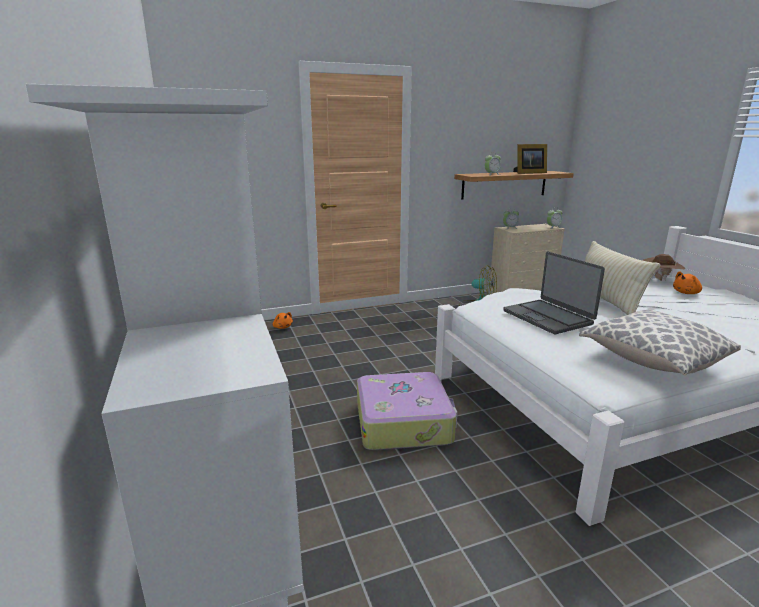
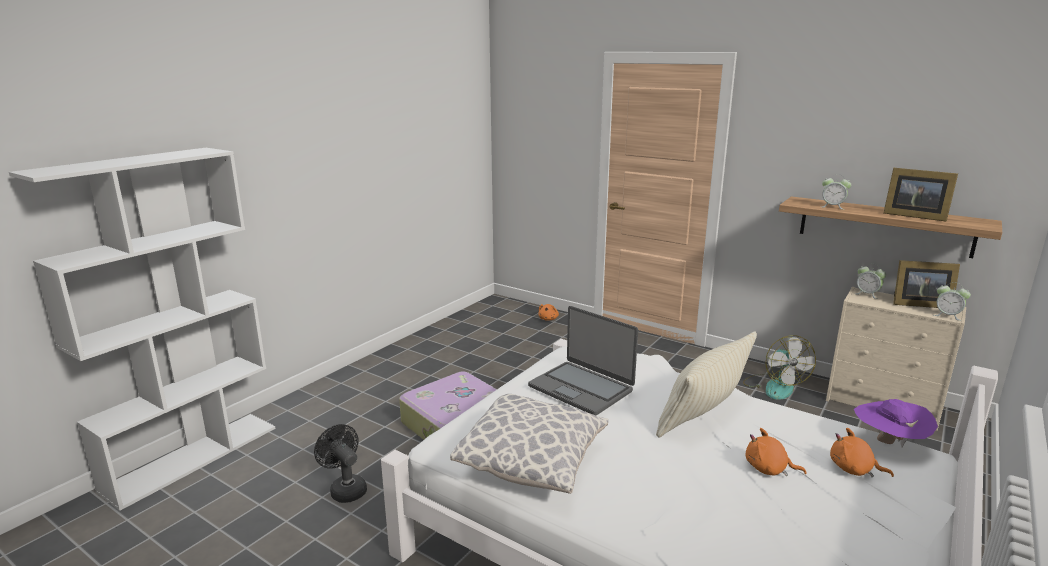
camera: 55 degrees right, 0 degrees up
laptop [503,252,605,334] -> laptop turned 75 degrees counterclockwise [528,306,638,415]
brown hat [642,254,686,281] -> purple hat [854,399,938,448]
none -> black fan [314,424,367,503]
none -> orange plush toy [746,428,807,476]
none -> picture frame [893,260,960,308]

